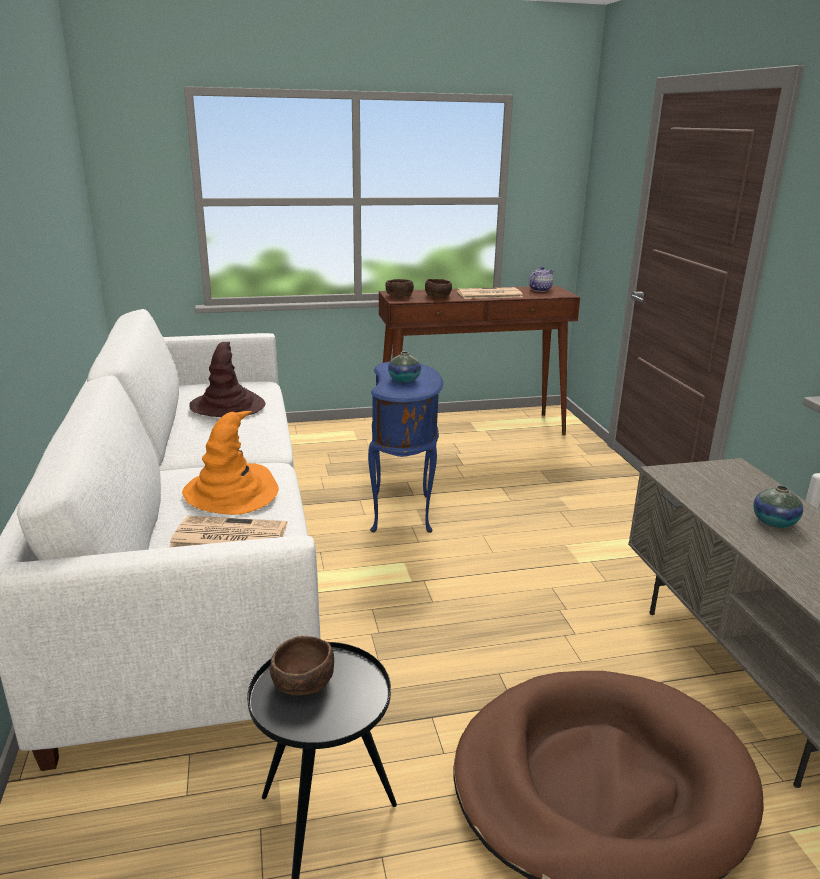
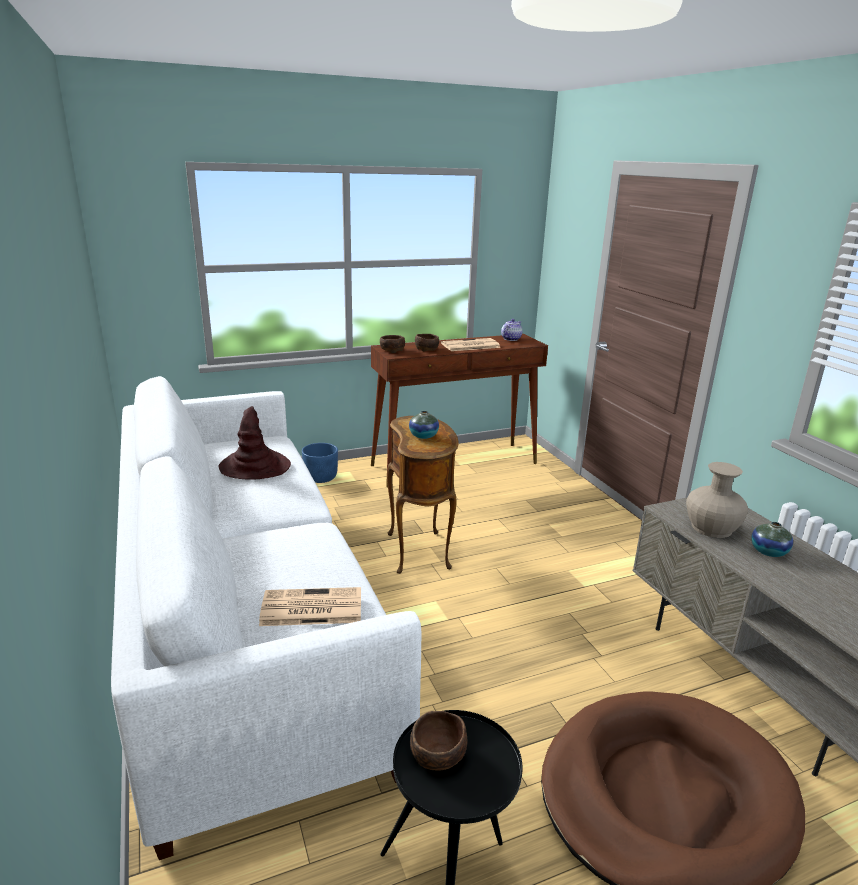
camera: 10 degrees left, 0 degrees up
orange hat [182,411,279,515] -> none
blue side table [368,362,443,533] -> brown side table [387,416,459,574]
none -> blue planter [302,443,338,483]
none -> beige vase [686,462,748,538]

